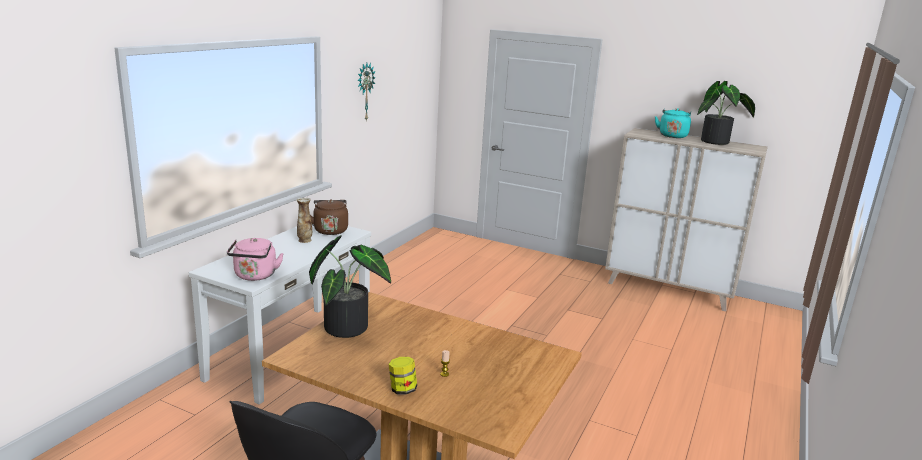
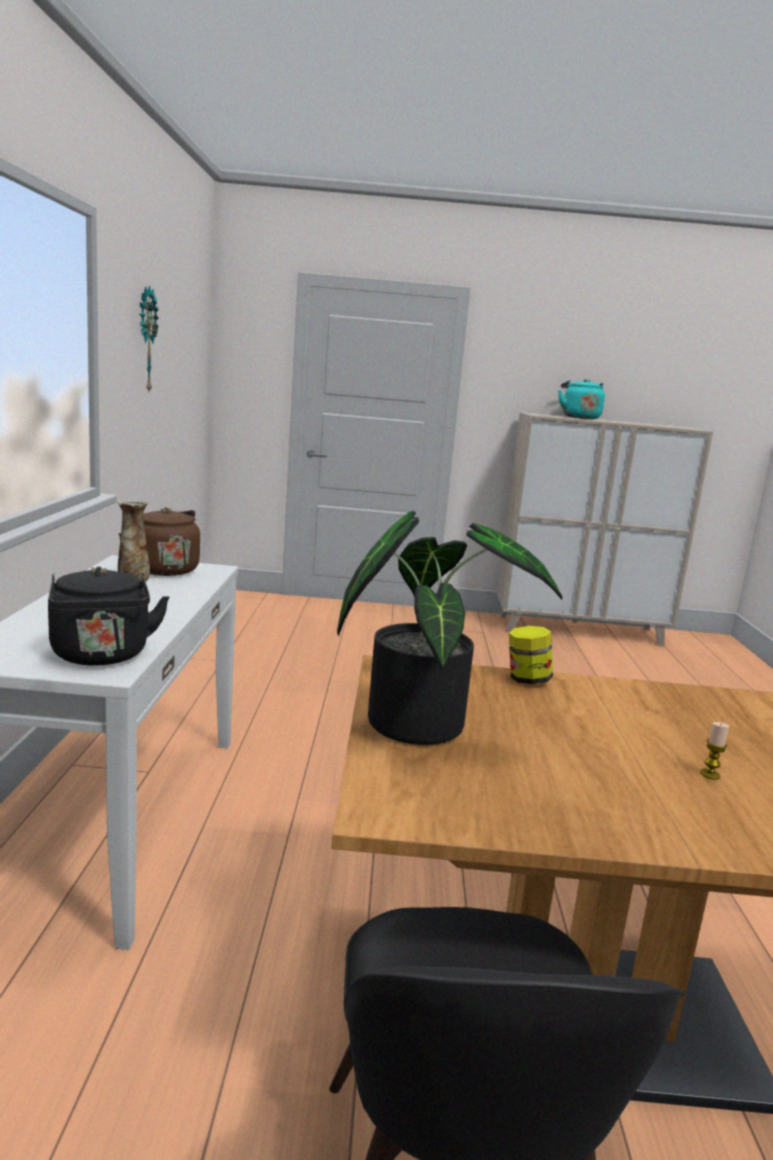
camera: 25 degrees left, 5 degrees down
pink kettle [227,238,284,281] -> black kettle [48,567,169,666]
jar [389,357,417,394] -> jar moved to [509,626,553,684]
potted plant [697,81,755,145] -> none

